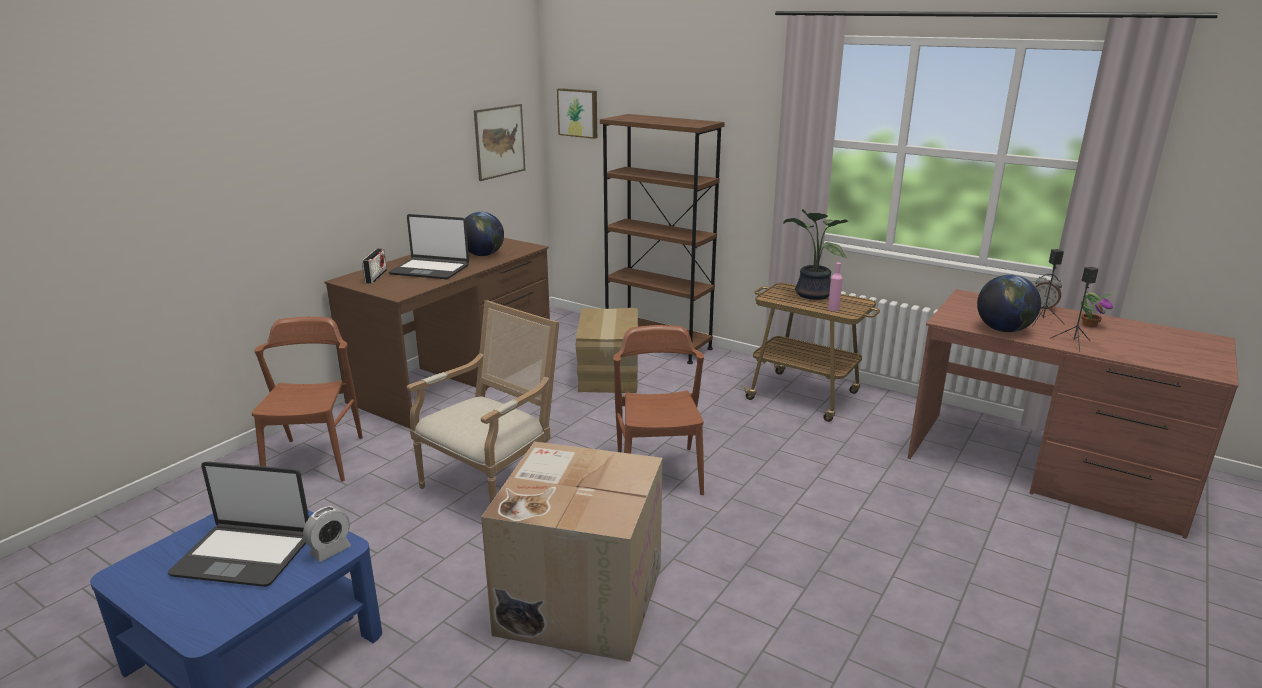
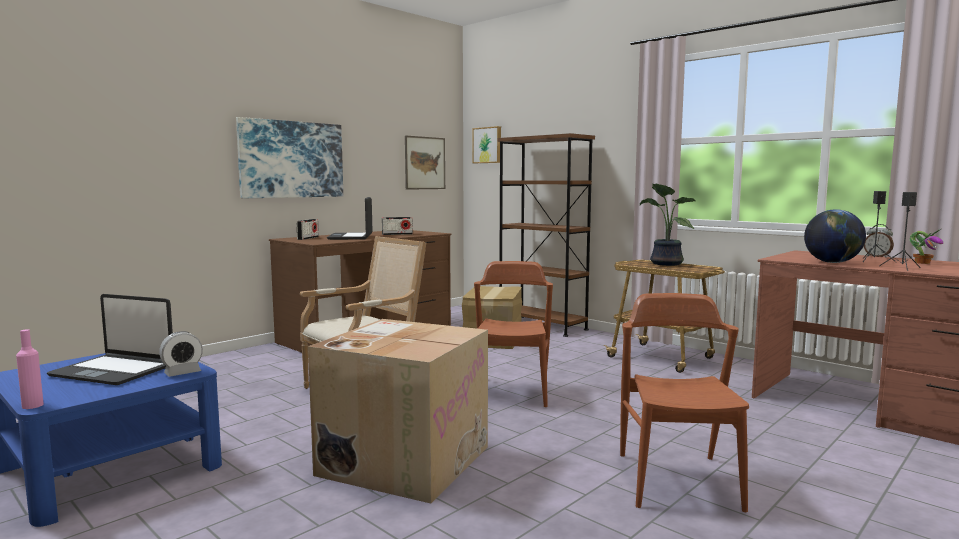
camera: 10 degrees right, 15 degrees down
brown chair [252,317,363,482] -> brown chair moved to [620,293,749,512]
laptop [389,214,469,279] -> laptop turned 60 degrees clockwise [327,197,373,240]
globe [465,212,504,256] -> radio [382,217,413,235]
pink bottle [828,262,843,311] -> pink bottle moved to [16,329,44,409]
none -> picture [236,117,343,198]

